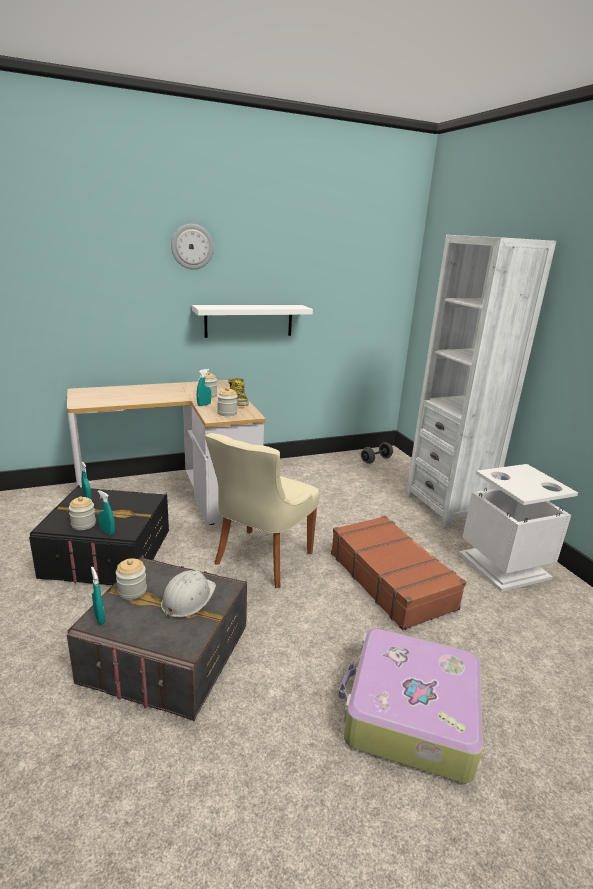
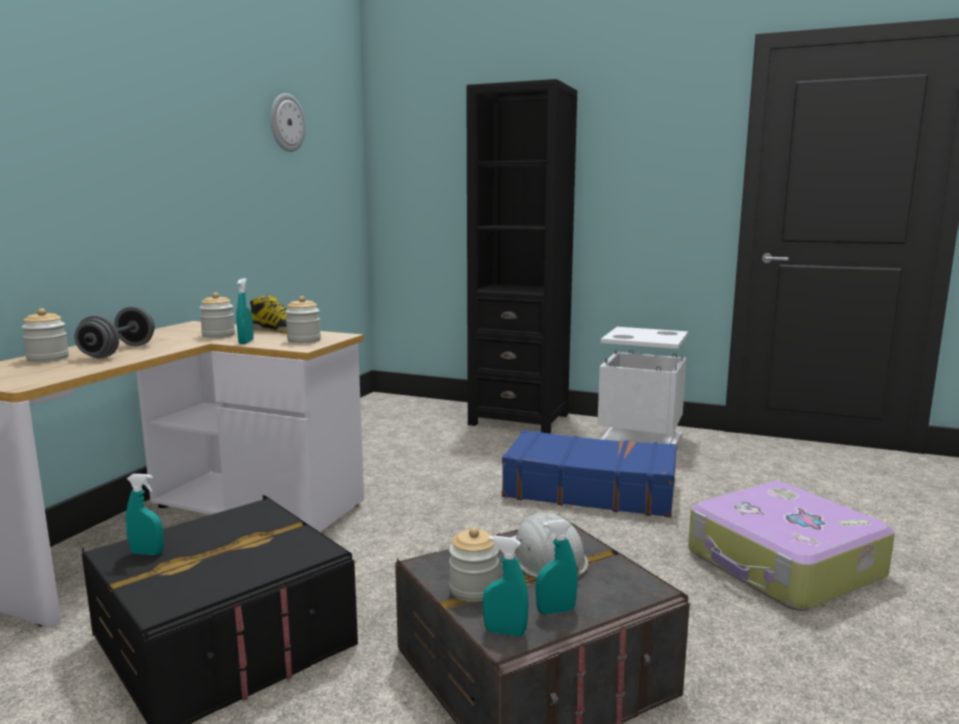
camera: 45 degrees left, 10 degrees down
jar [69,496,96,530] -> jar moved to [21,308,69,362]
turquoise spray bottle [98,490,115,535] -> turquoise spray bottle moved to [536,519,577,615]
wall clock [171,224,214,270] -> wall clock moved to [270,93,306,152]
white shelf [192,305,313,338] -> none
beige chair [205,433,320,588] -> none
brown suitcase [331,516,466,630] -> blue suitcase [502,430,677,518]
grey dumbbell [361,442,393,464] -> grey dumbbell moved to [74,306,155,358]
white bookcase [406,235,556,527] -> black bookcase [466,79,577,434]

